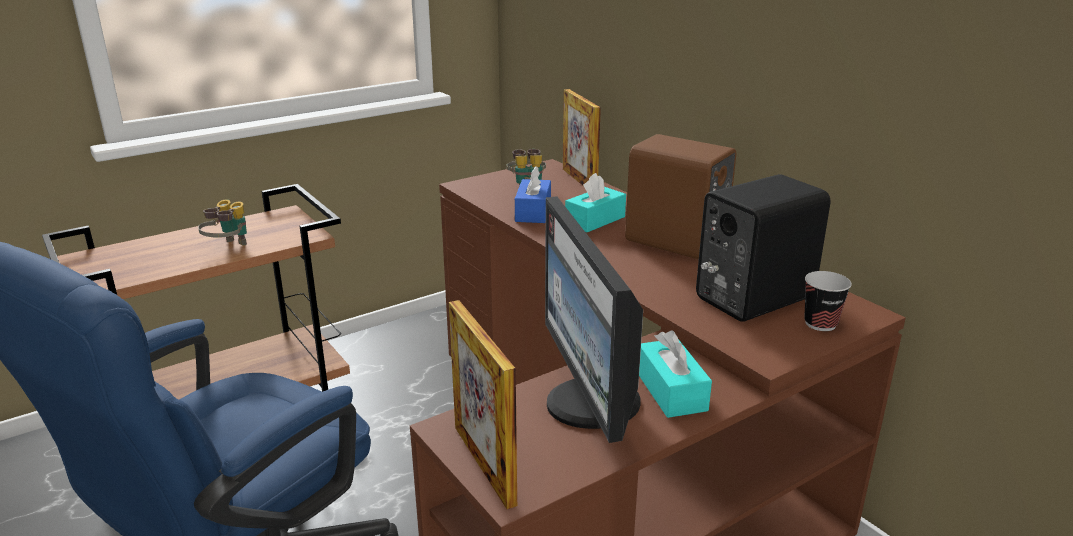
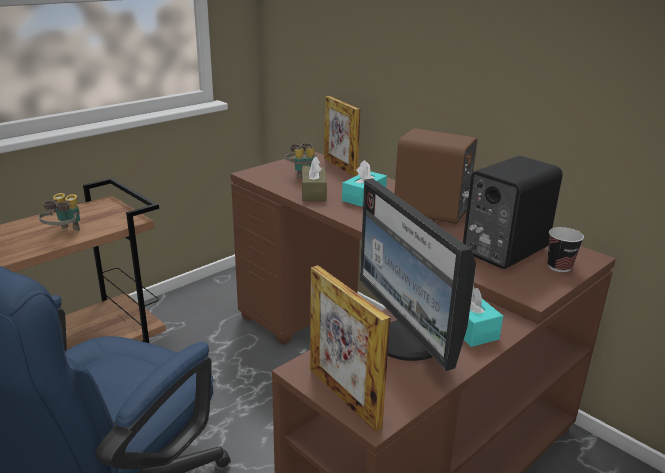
camera: 10 degrees left, 0 degrees up
blue tissue box [515,166,551,223] -> brown tissue box [302,157,327,201]

